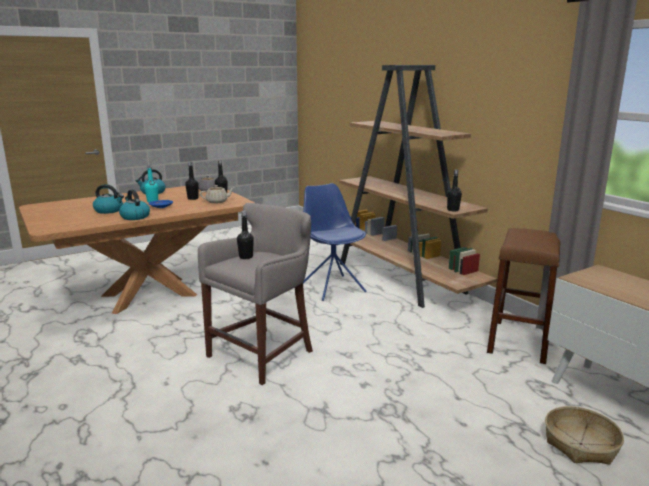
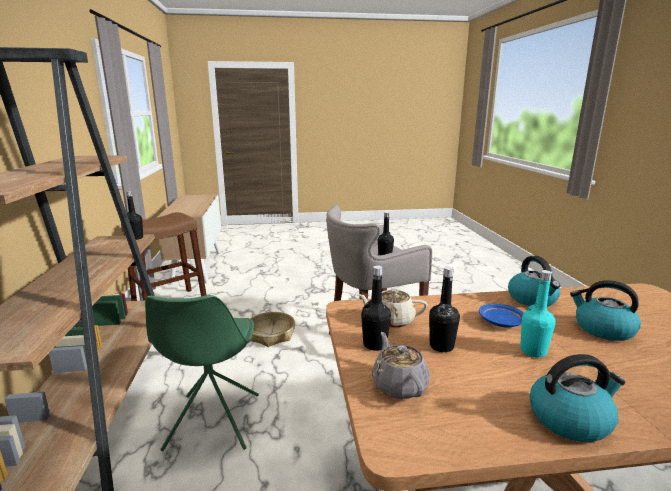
camera: 155 degrees left, 0 degrees up
blue chair [303,183,366,301] -> green chair [145,295,259,451]
basket [545,406,624,465] -> basket moved to [250,312,295,347]

